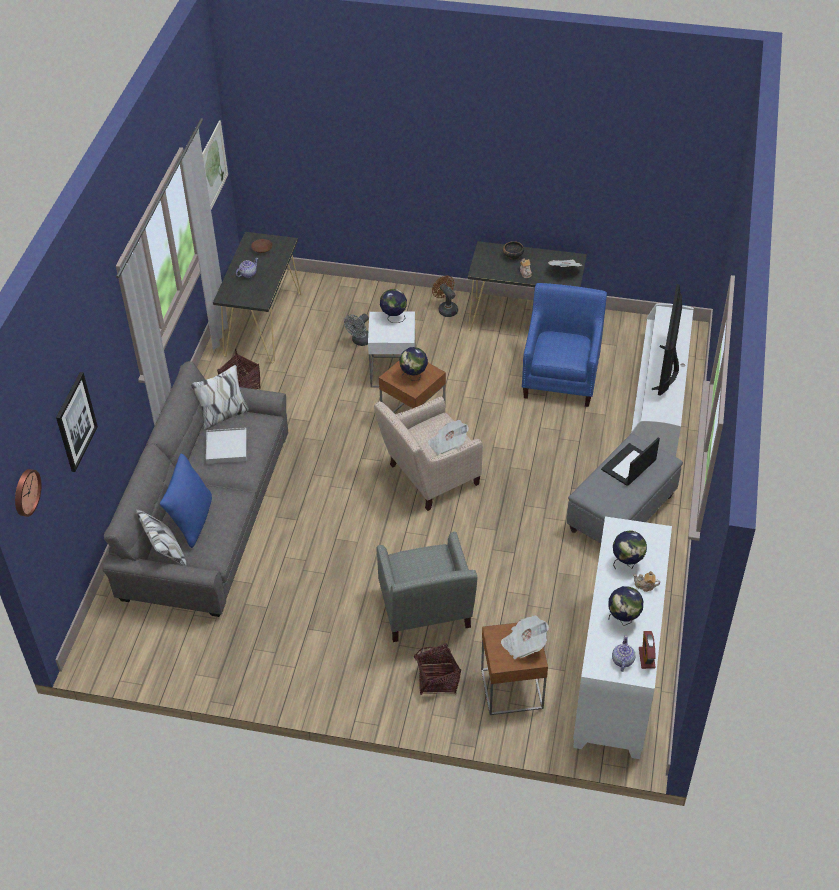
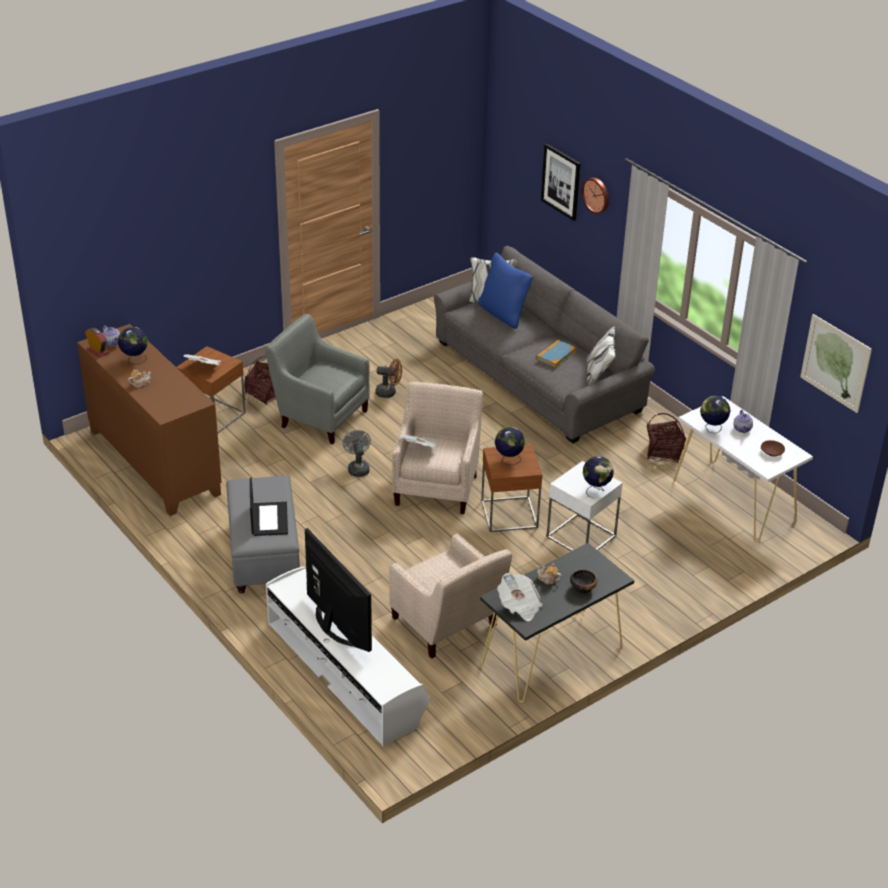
camera: 130 degrees right, 10 degrees down
wall clock [15,469,41,517] -> wall clock moved to [582,177,609,214]
white tray [206,428,247,463] -> book [537,340,576,368]
black console table [213,232,301,363] -> white console table [673,396,813,542]
grey fan [344,313,369,346] -> grey fan moved to [343,430,371,477]
brown fan [432,276,458,317] -> brown fan moved to [375,359,402,398]
blue armchair [522,283,607,407] -> beige armchair [389,534,512,659]
white cabinet [573,516,672,759] -> brown cabinet [77,324,222,516]
globe [613,530,647,569] -> globe moved to [700,396,731,433]

